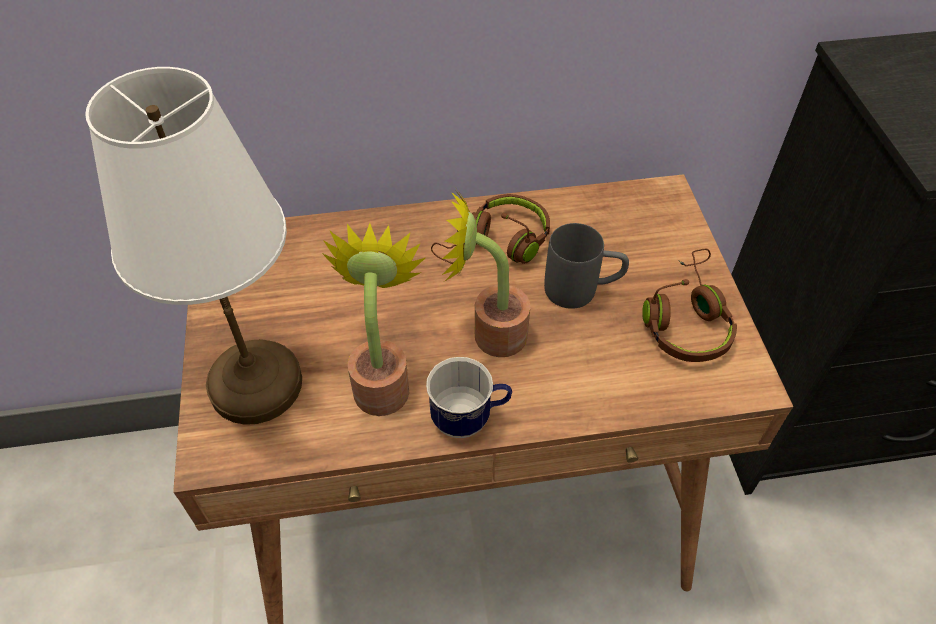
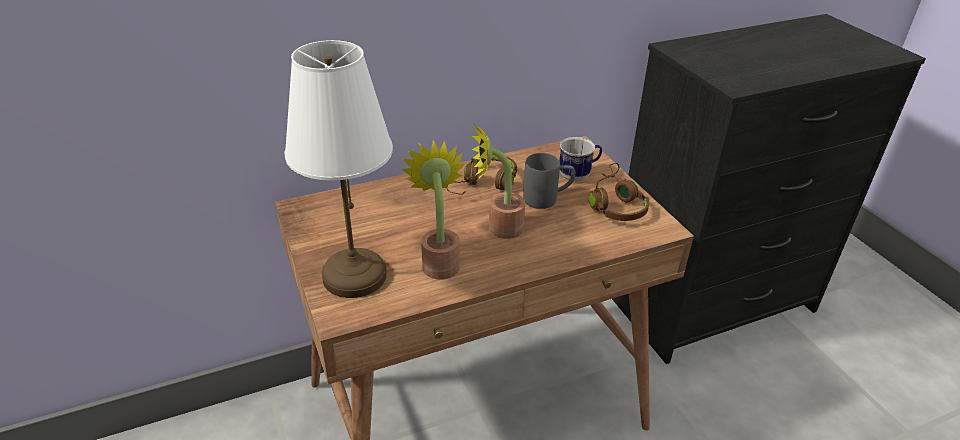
camera: 15 degrees left, 15 degrees down
mug [426,357,512,438] -> mug moved to [559,137,602,182]

